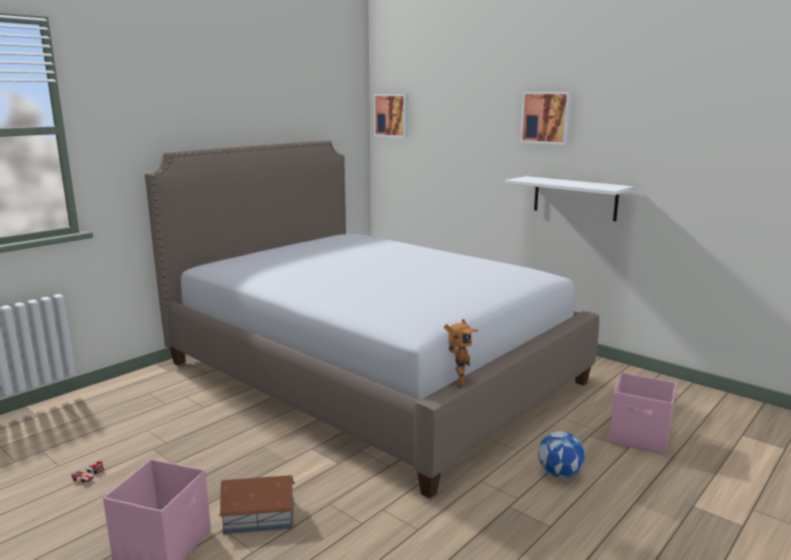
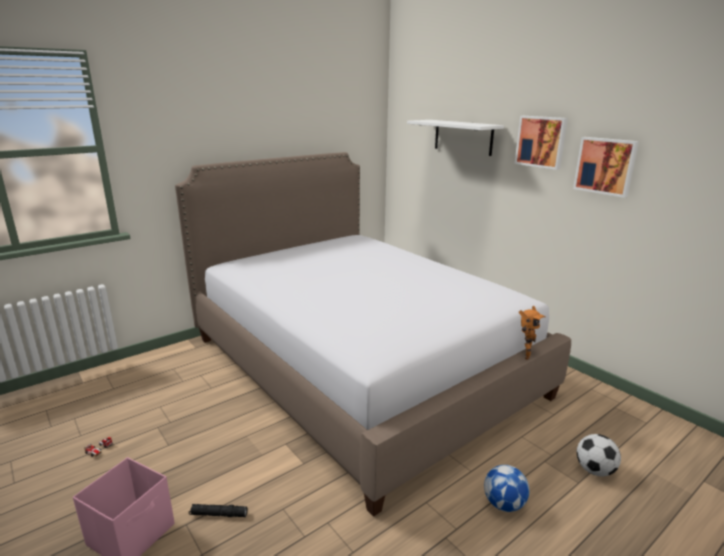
camera: 10 degrees right, 5 degrees up
toy house [219,475,295,534] -> black flashlight [189,504,247,517]
picture [374,94,408,138] -> picture moved to [573,137,639,198]
toy robot [444,319,478,388] -> toy robot moved to [519,306,545,360]
white shelf [505,176,633,221] -> white shelf moved to [407,120,504,156]
pink storage box [609,373,676,455] -> football [577,434,621,476]

